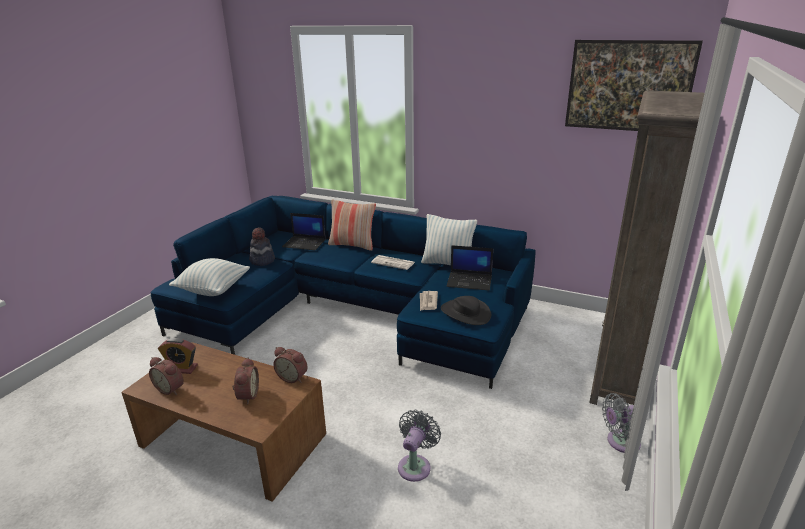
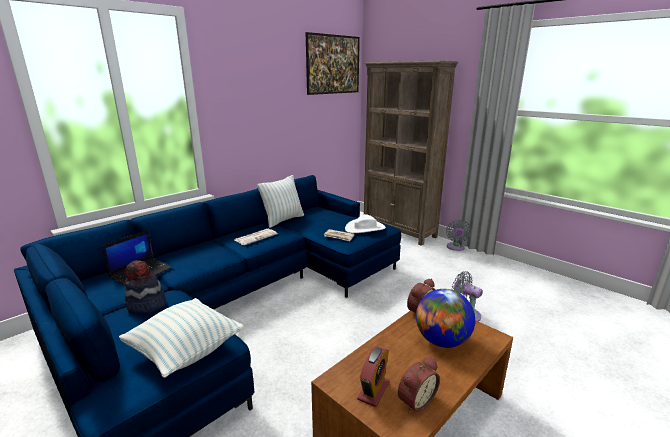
camera: 70 degrees left, 5 degrees down
alarm clock [232,358,259,404] -> globe [416,289,475,348]
pillow [328,200,376,251] -> none
black hat [441,296,491,325] -> white hat [345,214,386,233]
laptop [446,245,493,291] -> none

